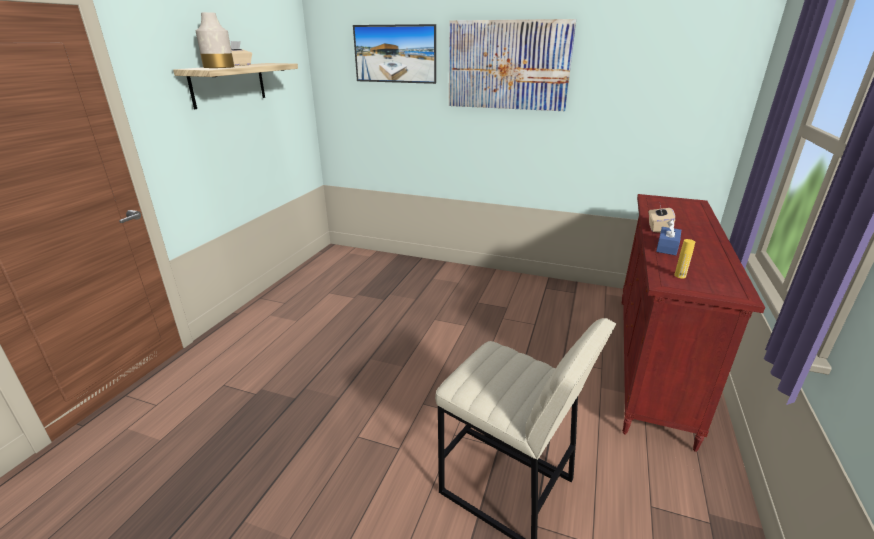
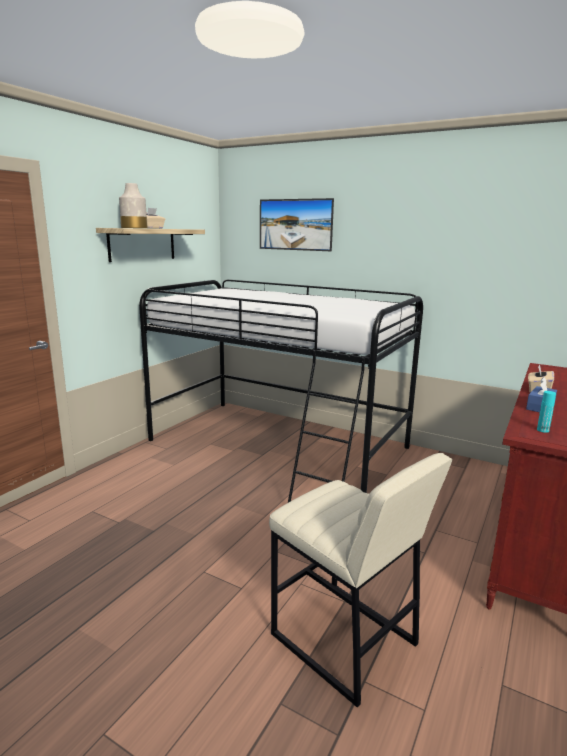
camera: 10 degrees right, 10 degrees down
picture [449,19,576,111] -> none
yellow bottle [674,239,695,279] -> turquoise bottle [537,391,556,433]
none -> black bed [139,280,423,503]

